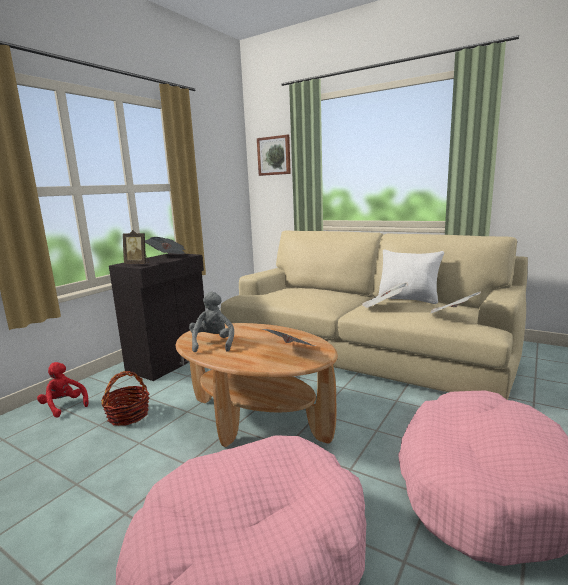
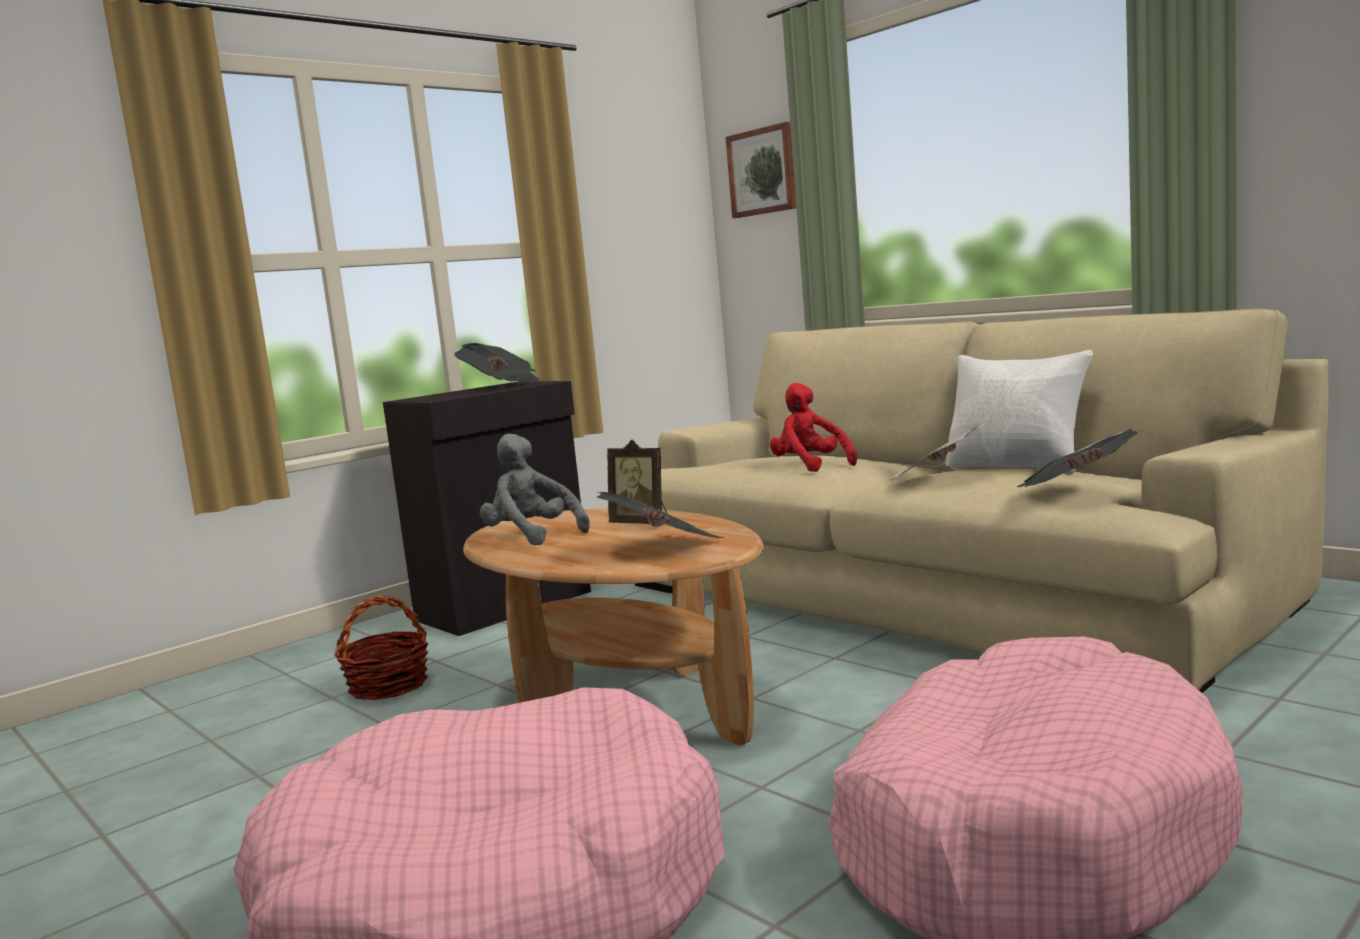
camera: 15 degrees right, 5 degrees down
red plush toy [37,362,89,417] -> red plush toy moved to [770,383,858,472]
picture frame [123,230,149,264] -> picture frame moved to [607,440,667,524]
grey plush toy [189,291,234,352] -> grey plush toy turned 60 degrees counterclockwise [480,434,590,545]

